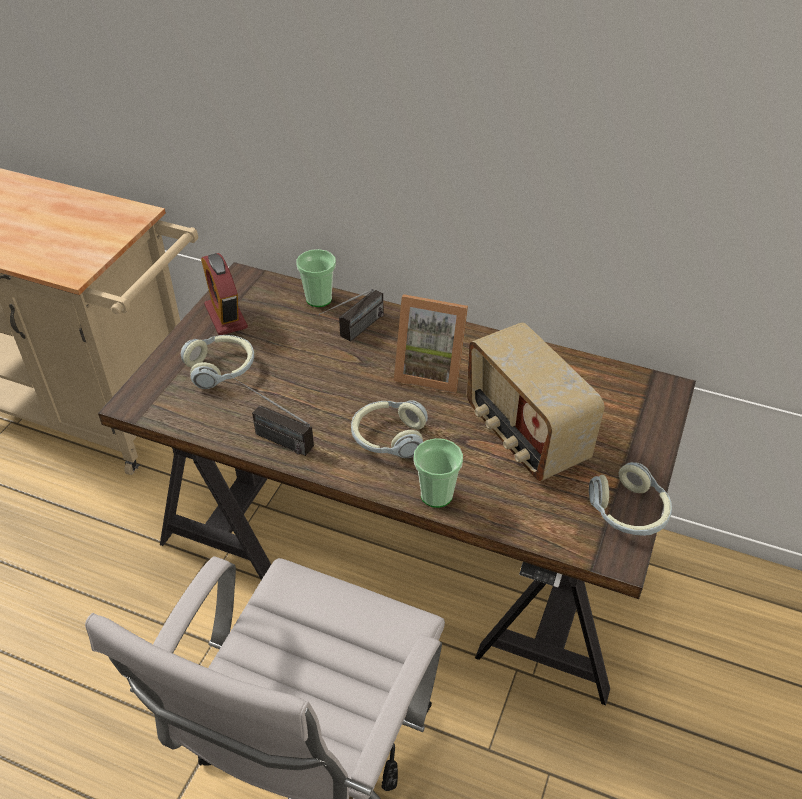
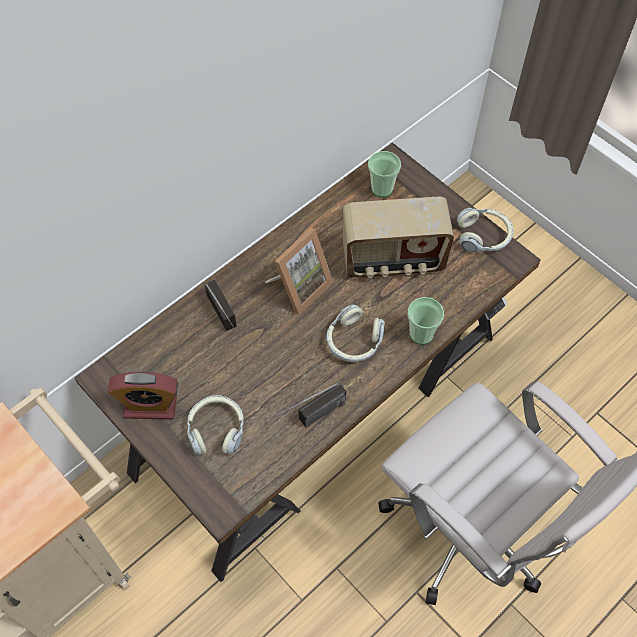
camera: 65 degrees left, 15 degrees up
cup [296,249,336,307] -> cup moved to [368,151,401,197]

